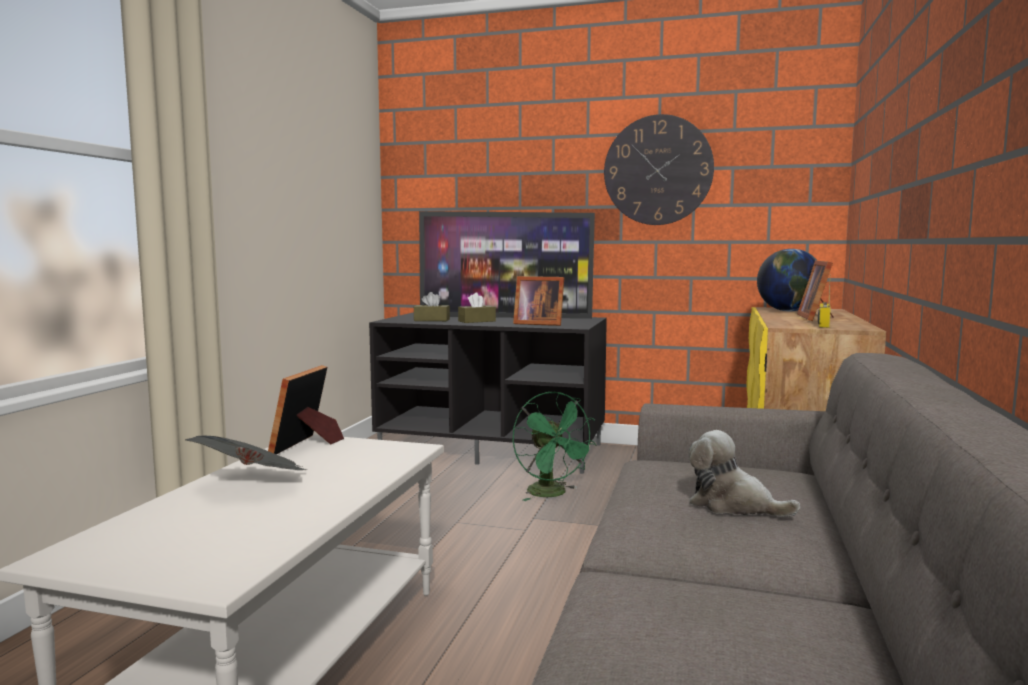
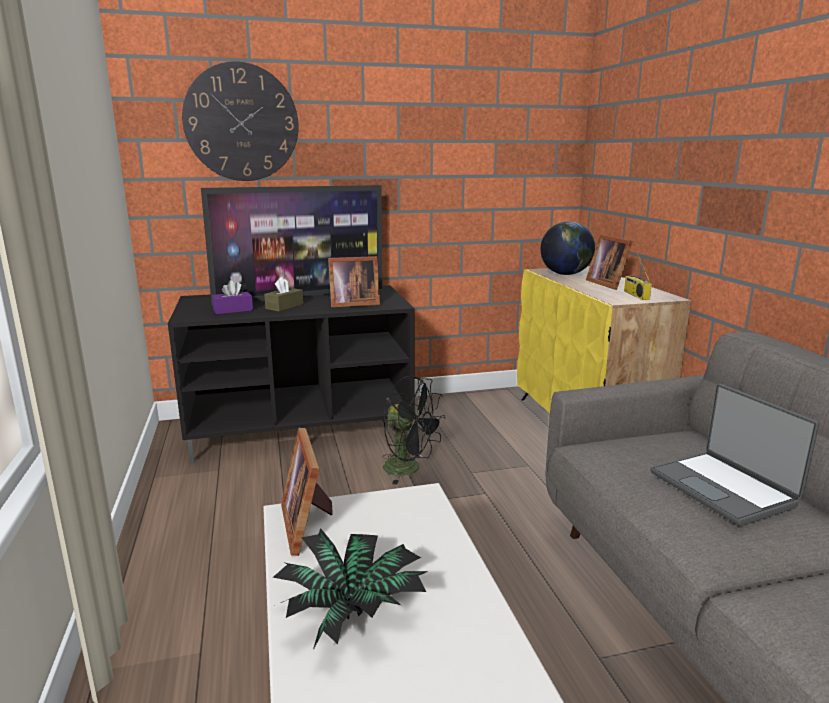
camera: 30 degrees left, 10 degrees up
newspaper [185,436,306,470] -> potted plant [273,529,428,650]
brown tissue box [414,292,450,321] -> purple tissue box [212,280,253,315]
green fan [513,392,597,501] -> black fan [382,376,445,484]
wall clock [604,114,714,225] -> wall clock moved to [182,61,299,181]
plush toy [689,430,800,517] -> laptop [651,384,819,526]

